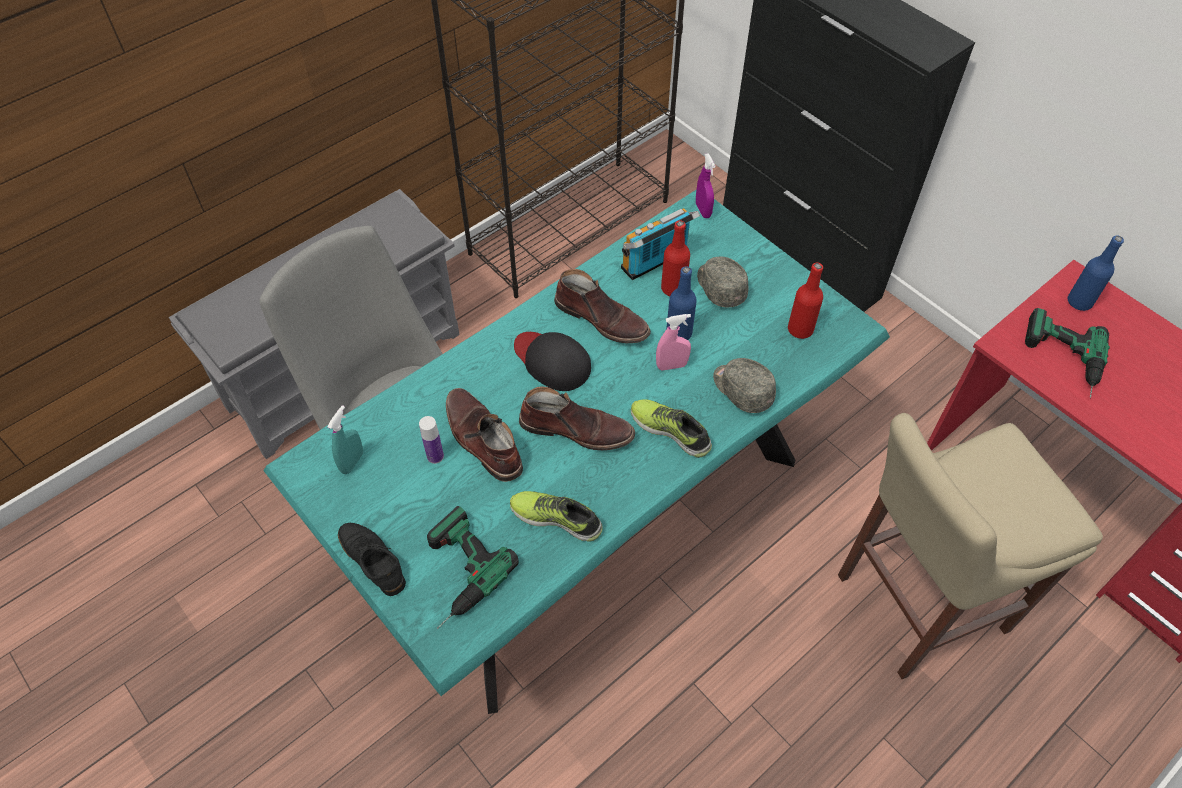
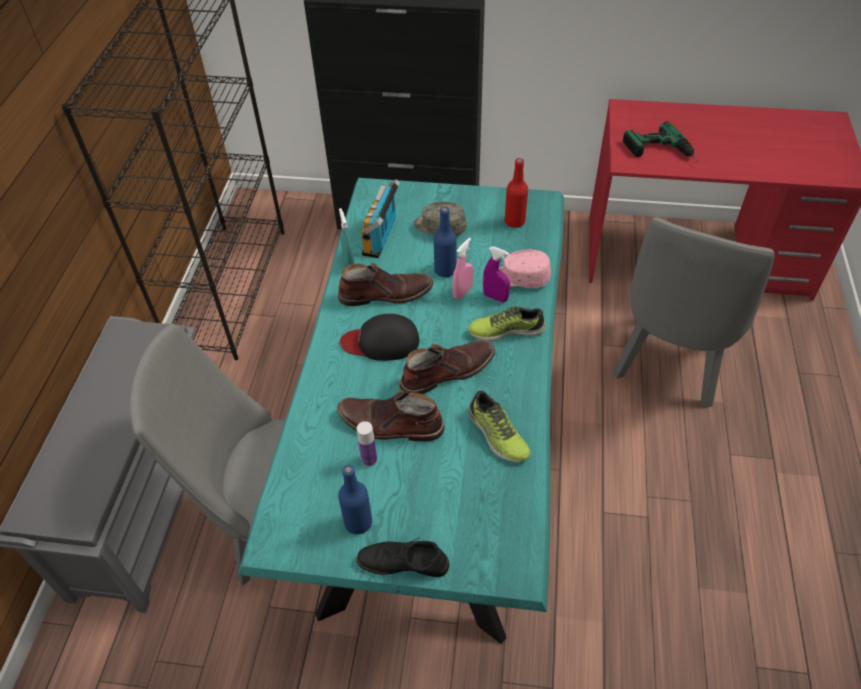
camera: 40 degrees left, 5 degrees down
turquoise spray bottle [327,405,363,474] -> turquoise spray bottle moved to [339,208,354,267]
power drill [427,506,519,629] -> none
shoe [510,491,603,542] -> shoe turned 105 degrees counterclockwise [468,391,531,462]
red bottle [661,220,690,296] -> none
purple spray bottle [696,153,715,218] -> purple spray bottle moved to [483,247,510,302]
grey cap [713,358,776,413] -> pink cap [499,250,551,288]
beige stool [838,413,1103,679] -> grey chair [613,217,775,408]
blue bottle [1067,235,1124,311] -> blue bottle moved to [338,465,372,535]

